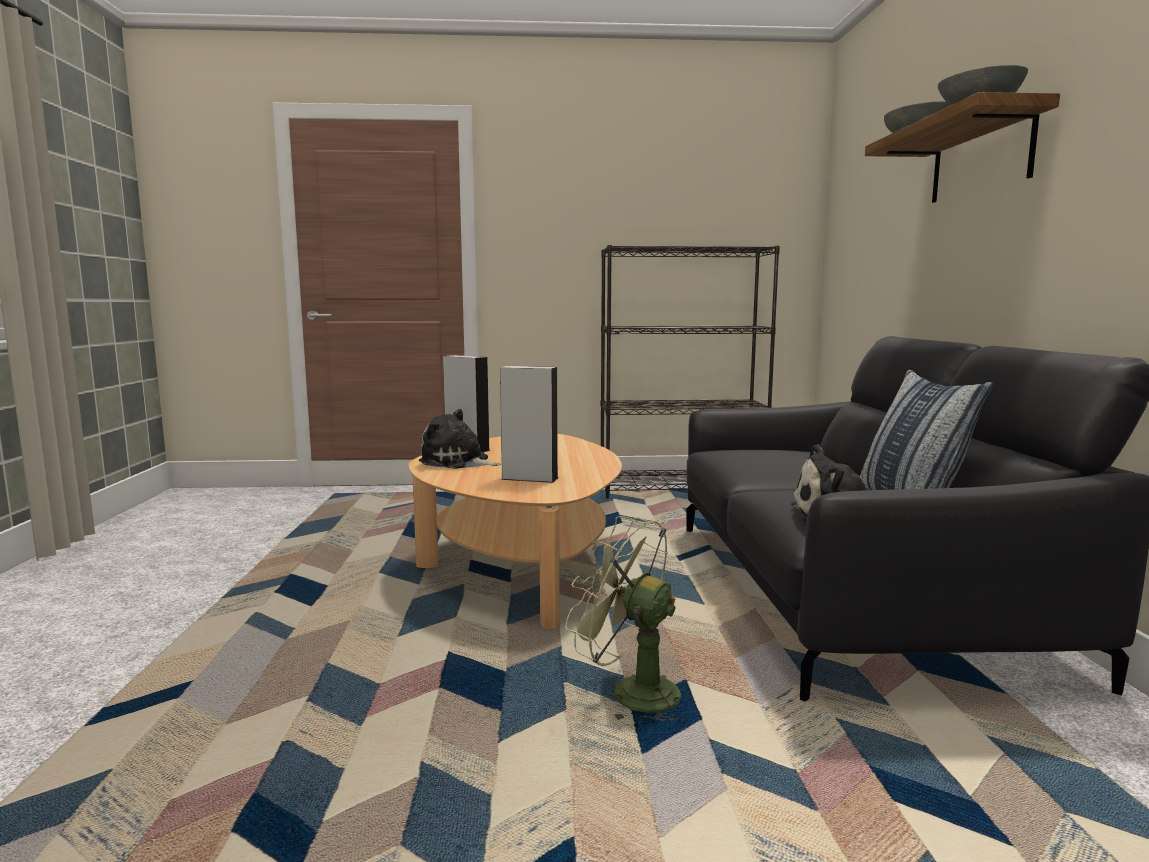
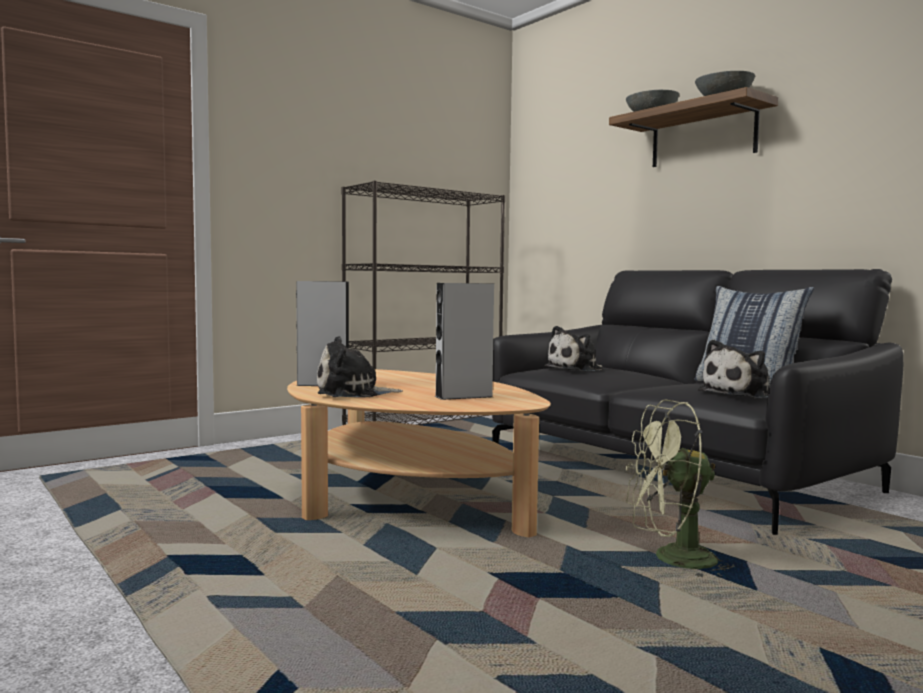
camera: 35 degrees left, 5 degrees down
none -> plush toy [544,326,603,372]

